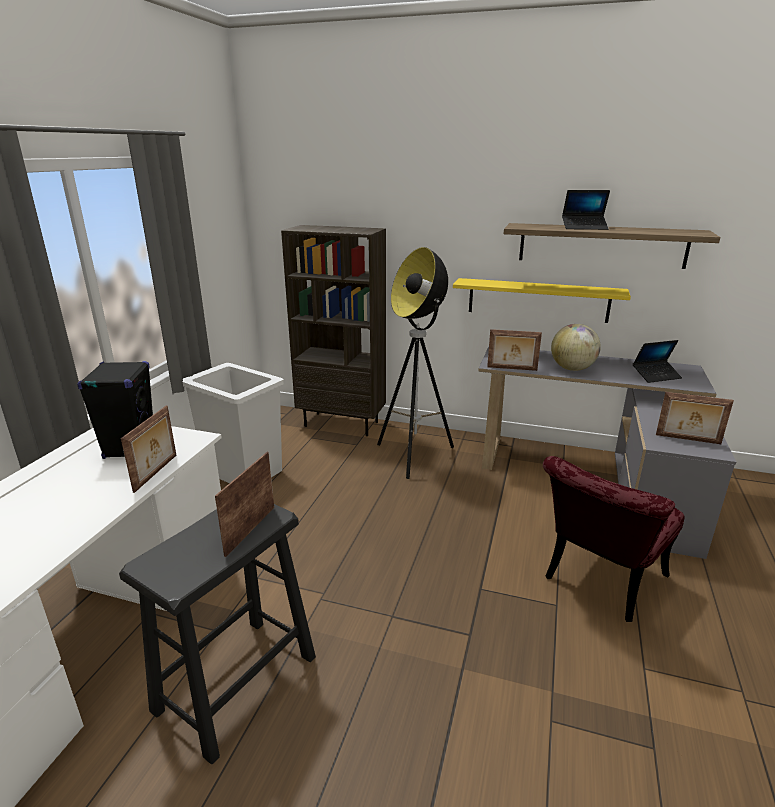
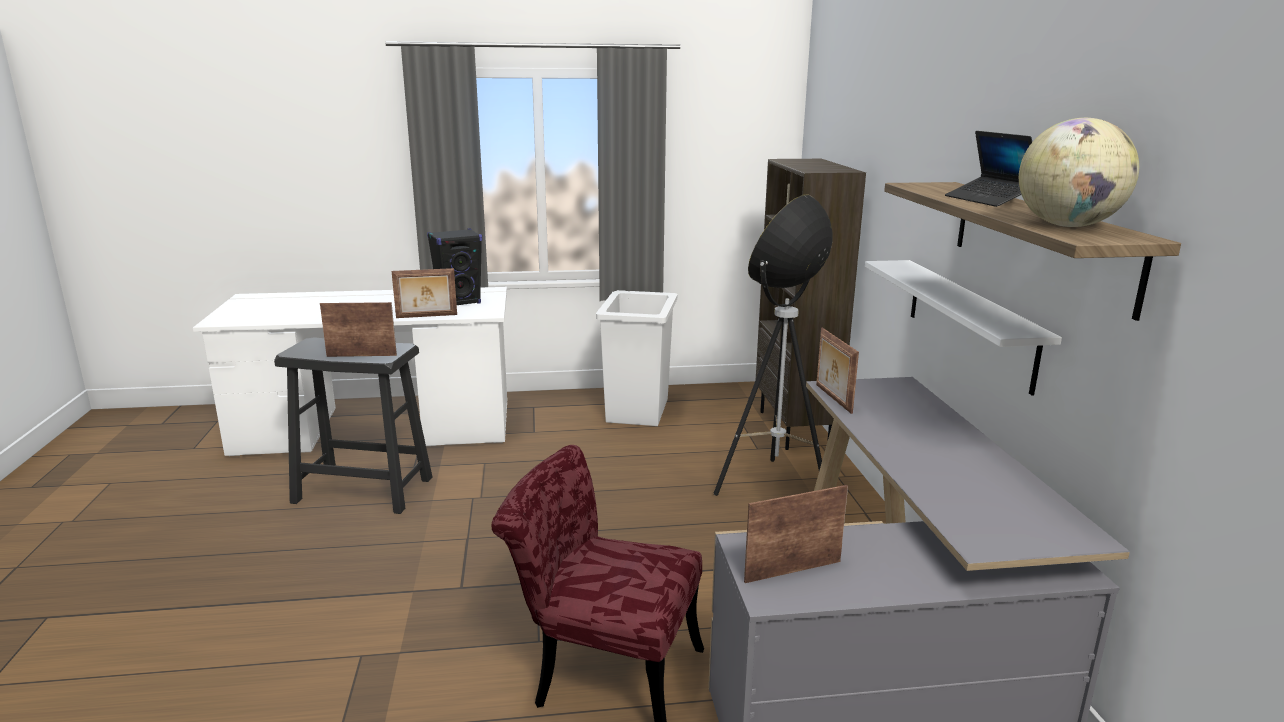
camera: 65 degrees right, 5 degrees down
yellow shelf [453,278,631,323] -> white shelf [865,260,1062,396]
globe [551,324,601,371] -> globe moved to [1019,118,1139,227]
laptop [633,340,682,383] -> none
picture frame [656,392,734,444] -> picture frame turned 75 degrees clockwise [744,485,848,583]

